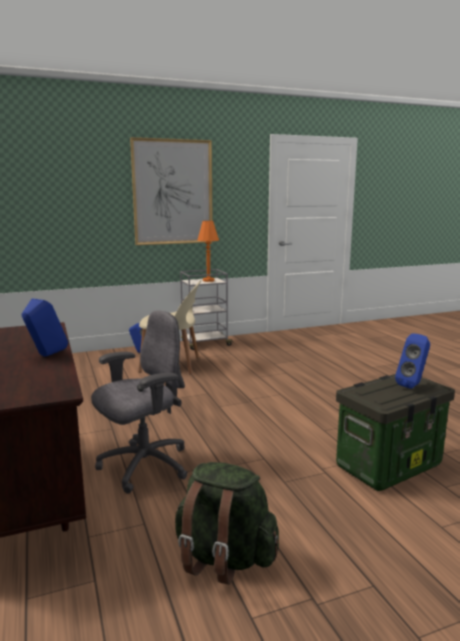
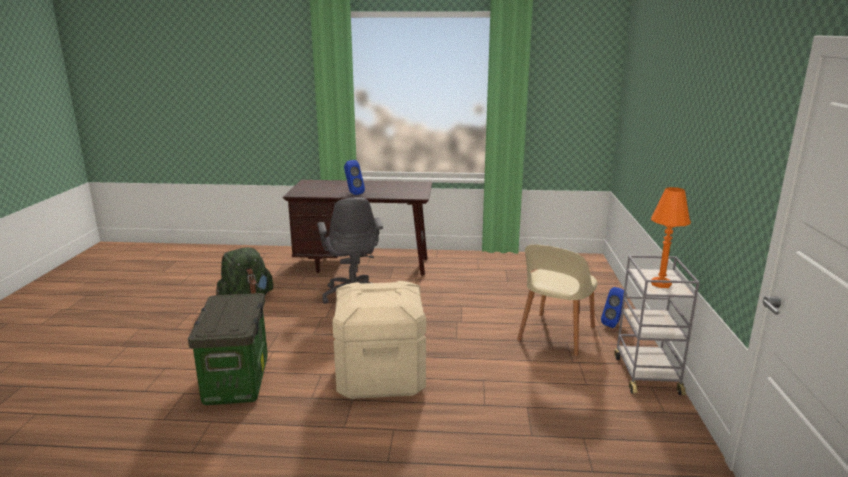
camera: 115 degrees right, 5 degrees up
picture [130,137,213,245] -> none
blue speaker [395,333,430,389] -> none
none -> beige storage box [332,281,426,399]

